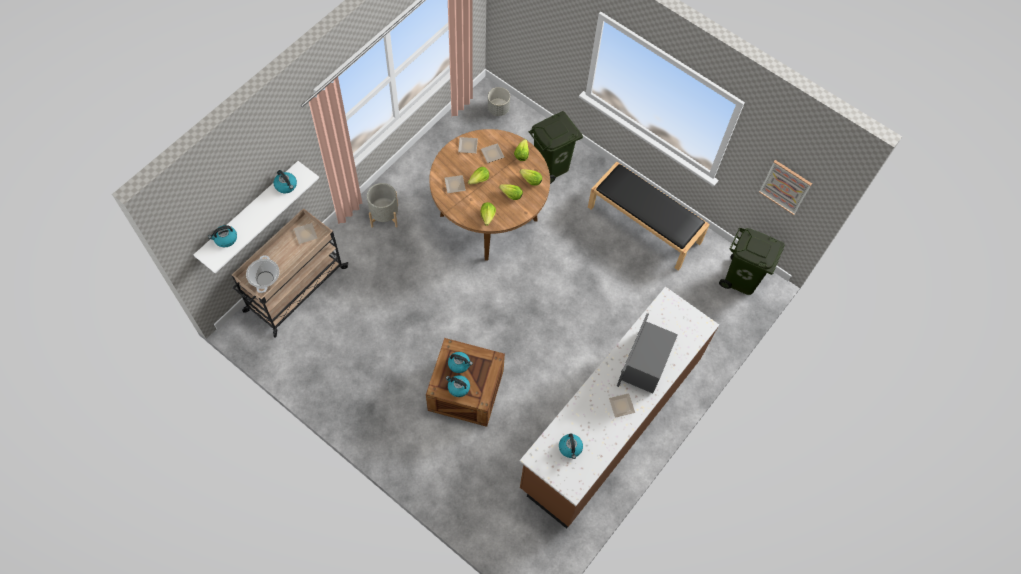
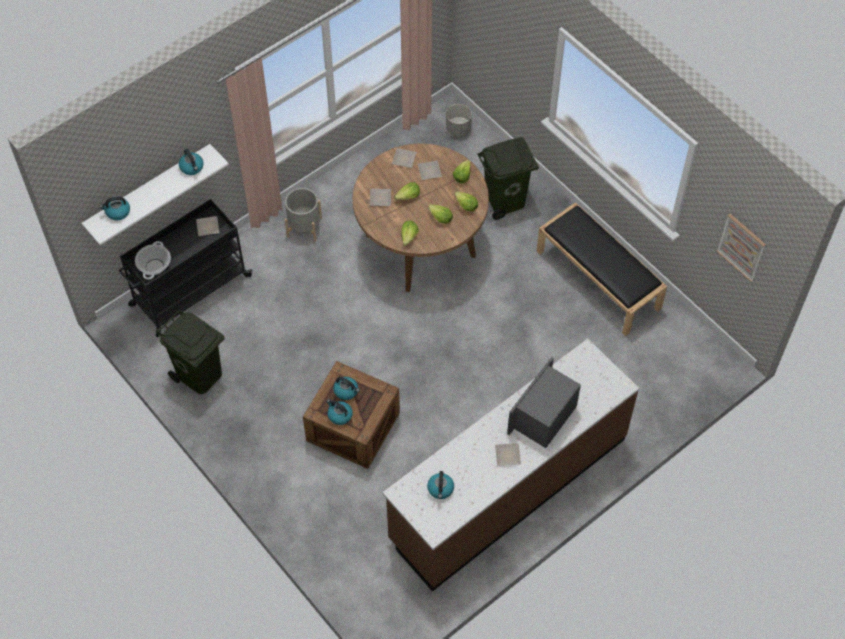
camera: 15 degrees right, 5 degrees down
beige cart [232,208,348,337] -> black cart [119,199,253,337]
green trash can [719,228,785,295] -> green trash can moved to [157,310,225,394]

